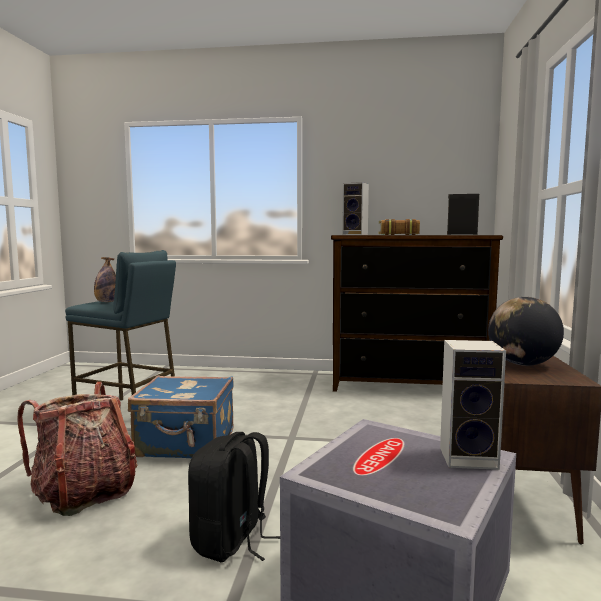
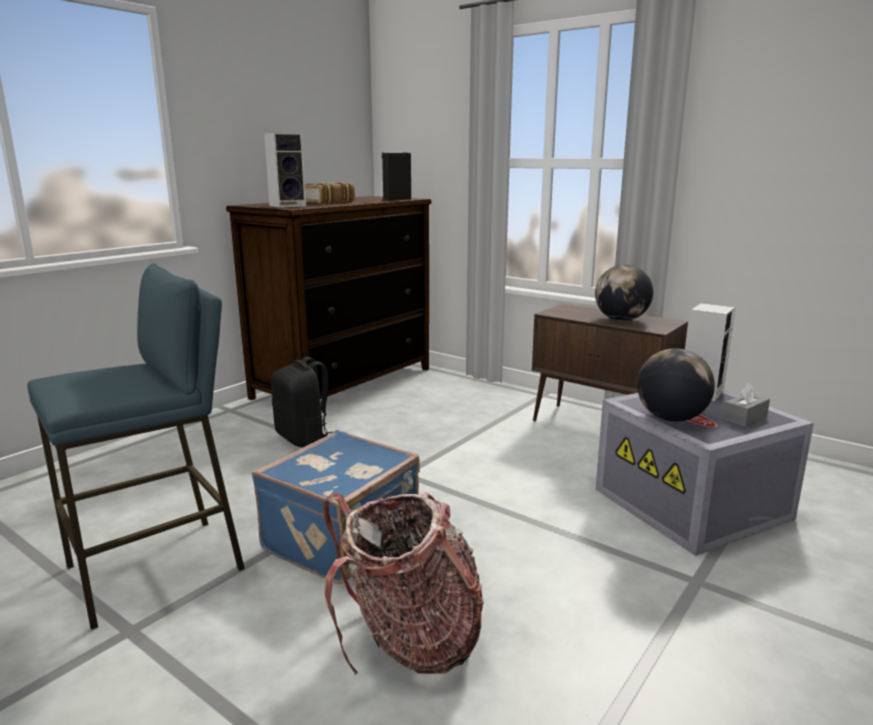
camera: 60 degrees left, 10 degrees up
bottle [94,257,116,302] -> none
black backpack [188,432,280,562] -> black backpack moved to [271,357,333,447]
none -> globe [637,348,715,422]
none -> grey tissue box [723,382,770,427]

